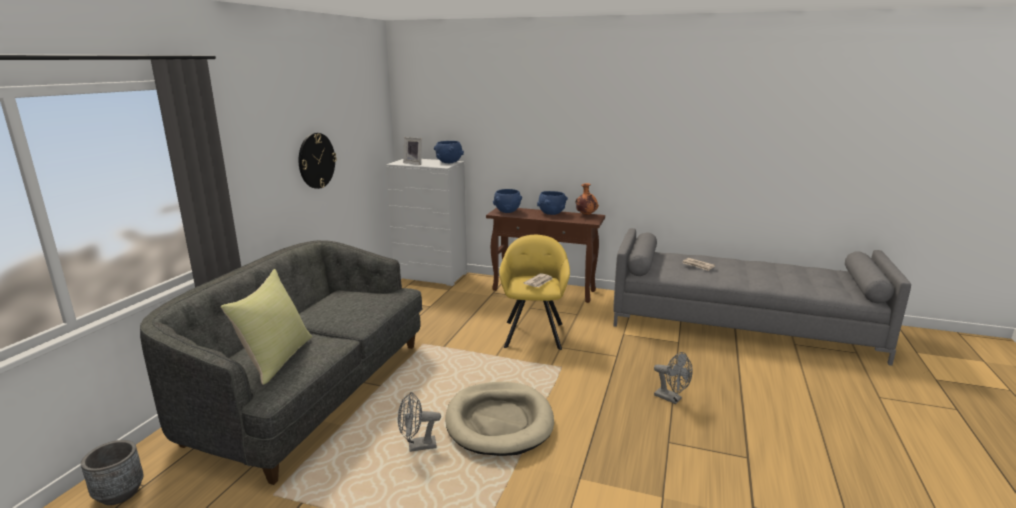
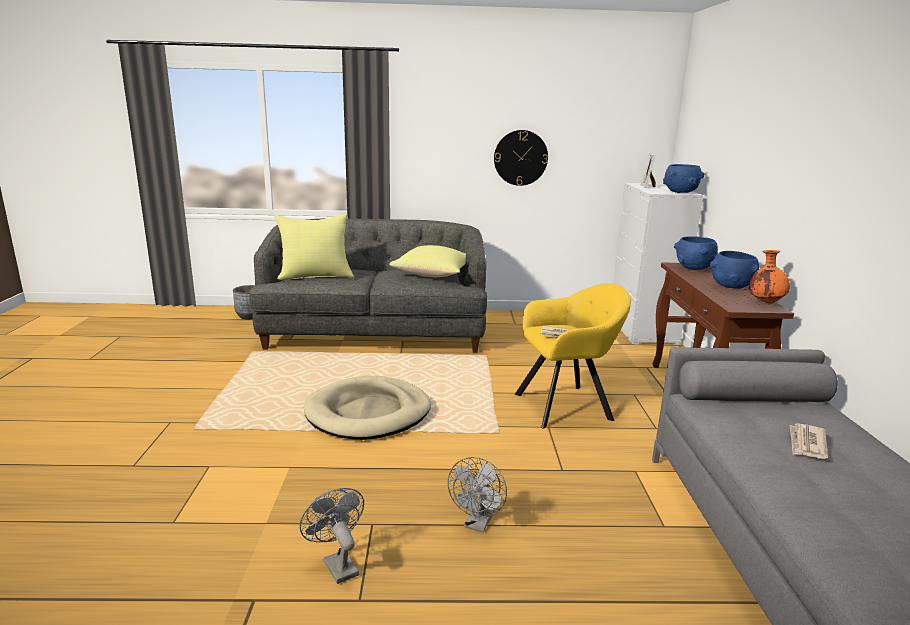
camera: 70 degrees right, 0 degrees up
grey fan [398,392,441,452] -> grey fan moved to [300,488,364,584]
none -> yellow pillow [389,245,466,277]

